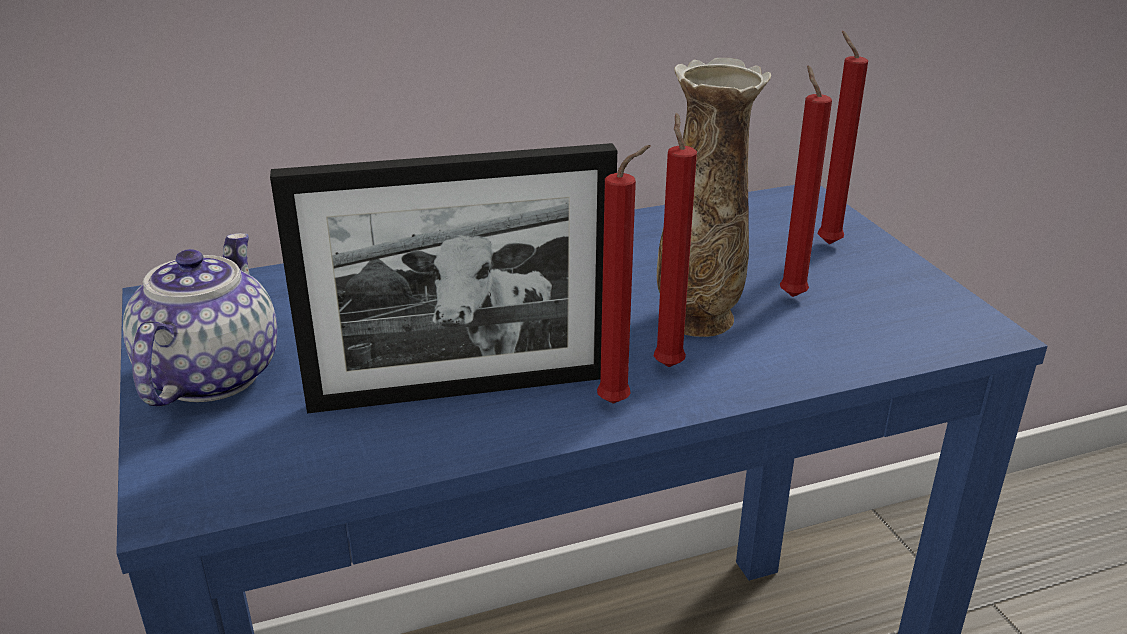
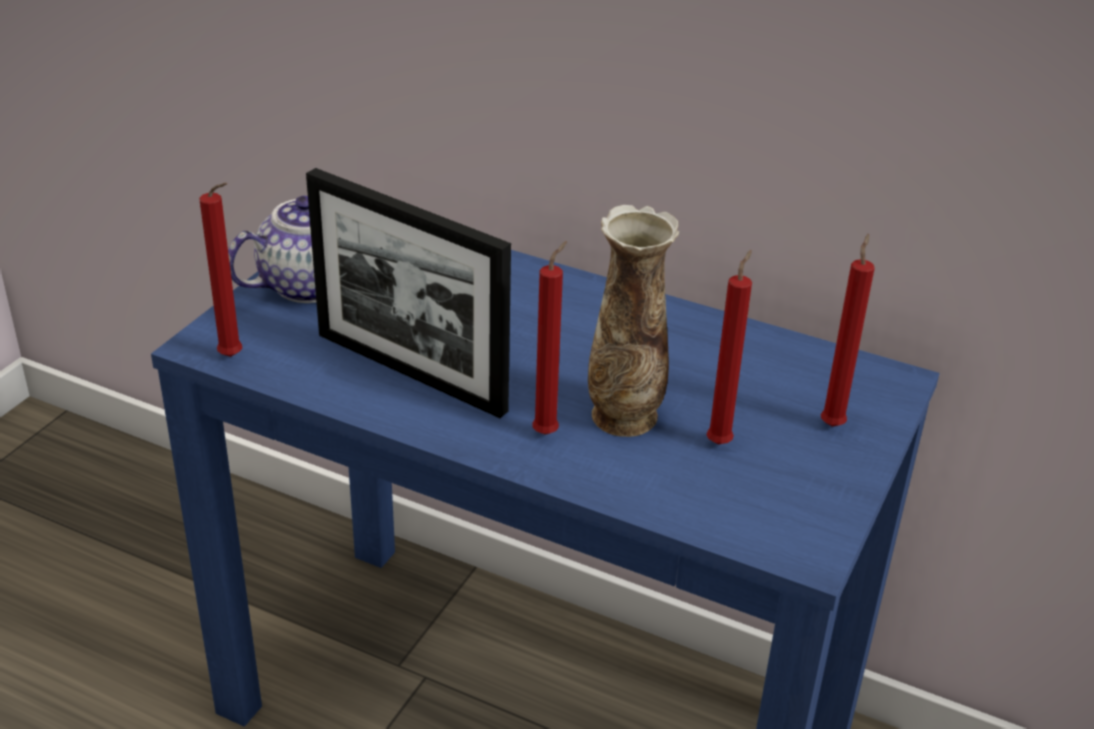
camera: 45 degrees right, 5 degrees up
red candle [597,145,651,404] -> red candle moved to [199,183,242,357]

